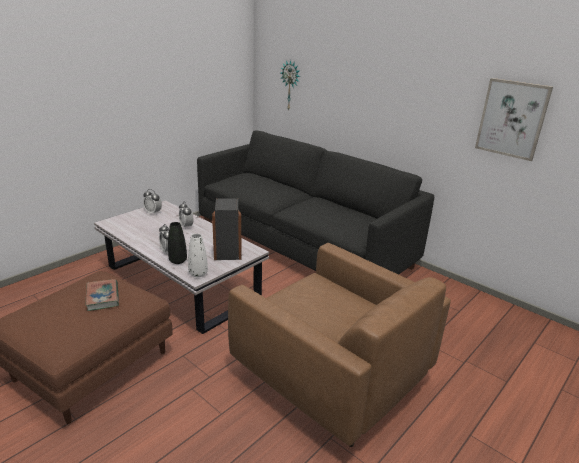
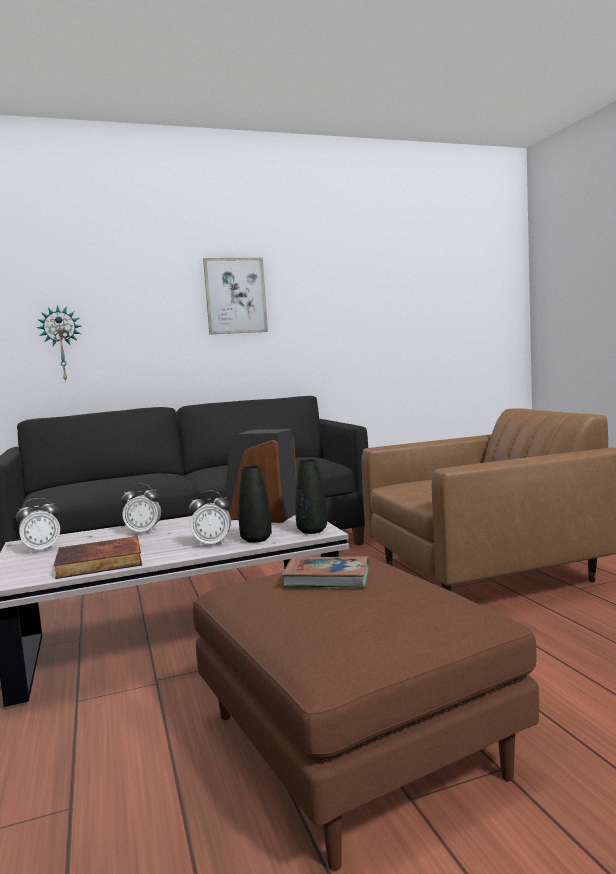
camera: 60 degrees left, 20 degrees down
white vase [188,233,208,277] -> black vase [295,459,327,534]
picture [475,78,553,161] -> picture moved to [203,258,268,335]
none -> book [54,536,142,579]

